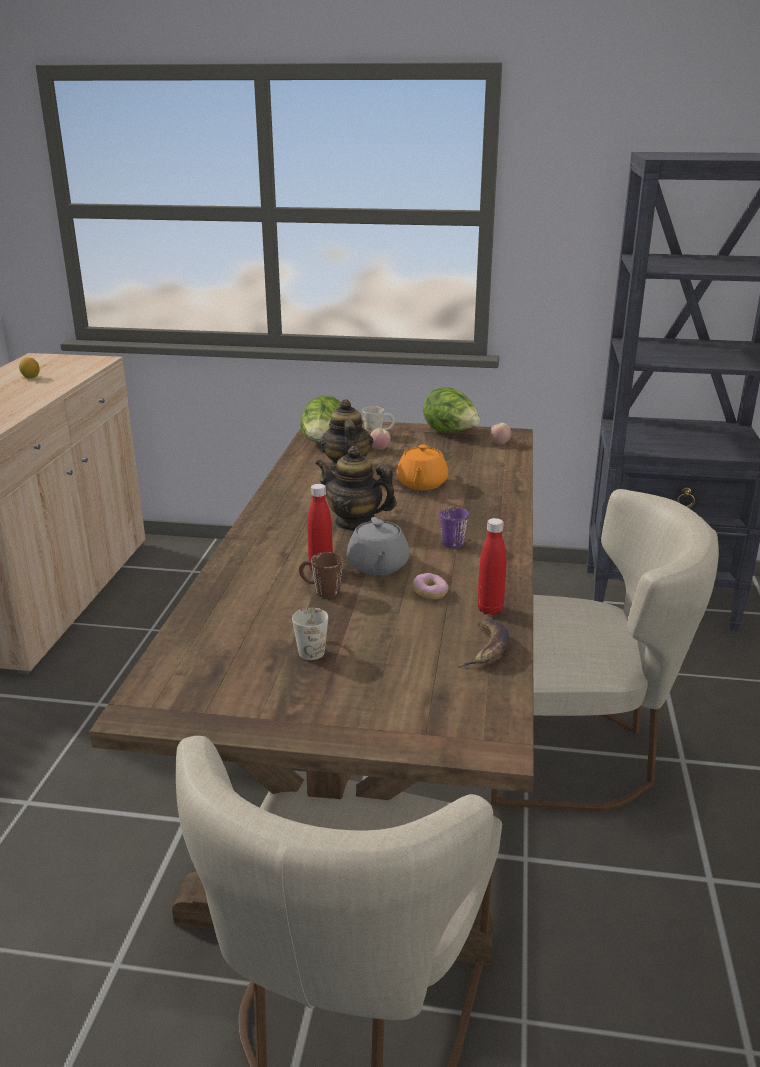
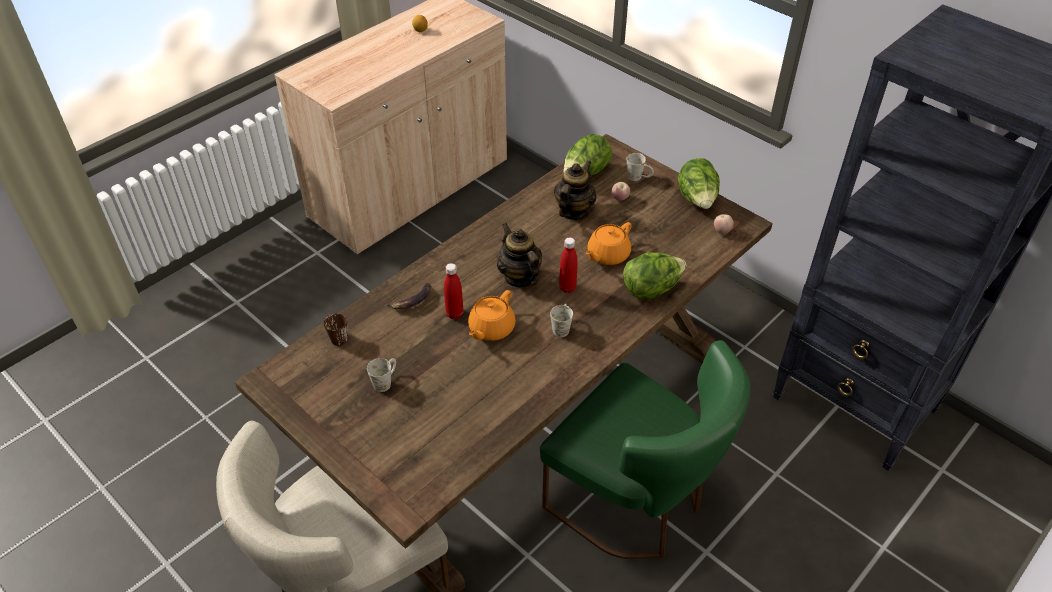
camera: 35 degrees right, 20 degrees up
brown mug [299,552,343,598] -> brown mug moved to [324,313,348,346]
grey teapot [347,517,410,575] -> orange teapot [468,290,516,341]
donut [413,573,448,599] -> none
purple mug [440,507,469,548] -> white mug [550,303,573,337]
banana [457,619,509,668] -> banana moved to [384,282,432,310]
red bottle [477,518,506,615] -> red bottle moved to [559,237,578,293]
beige chair [491,489,719,811] -> green chair [540,340,750,559]
none -> lettuce [623,252,686,299]

